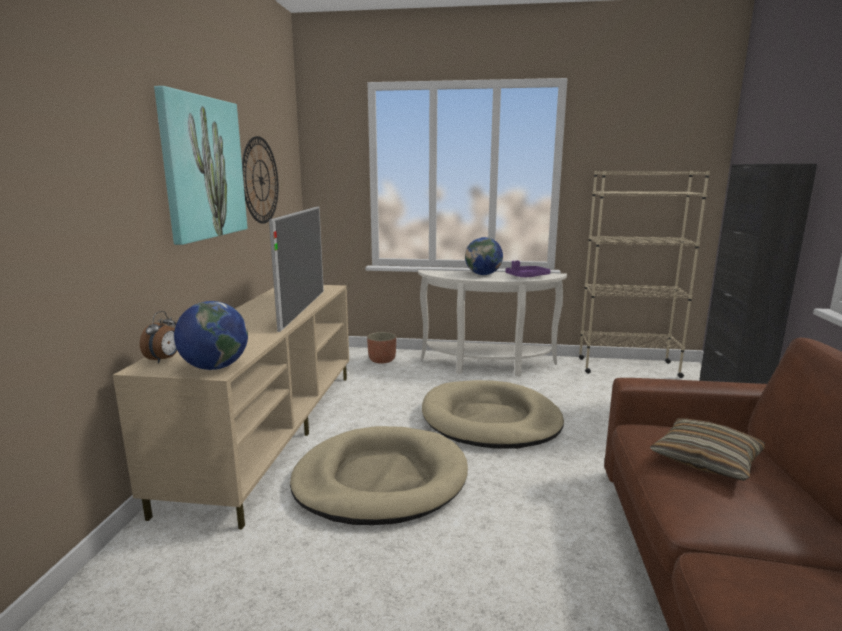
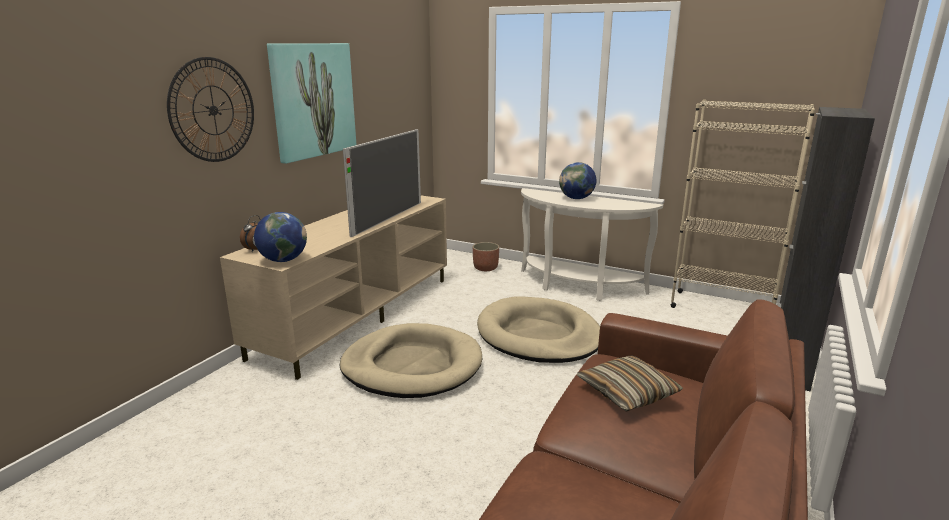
camera: 20 degrees right, 5 degrees up
wall clock [242,136,278,224] -> wall clock moved to [167,57,254,162]
purple tray [505,260,550,277] -> none

